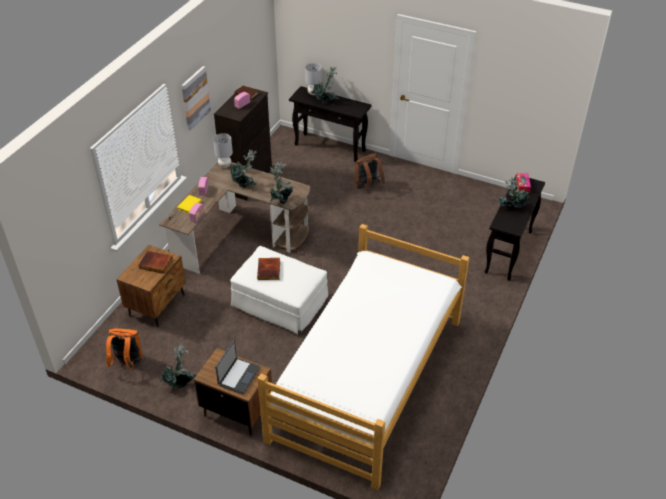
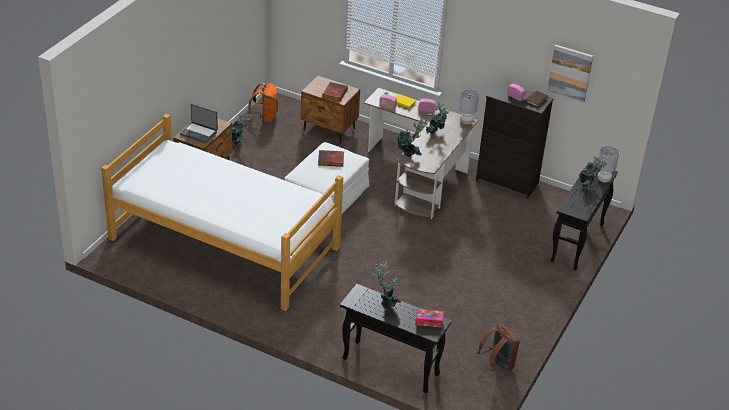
camera: 90 degrees right, 5 degrees down
picture [181,66,211,131] -> picture moved to [547,45,593,102]
brown backpack [355,154,385,190] -> brown backpack moved to [477,323,520,372]

